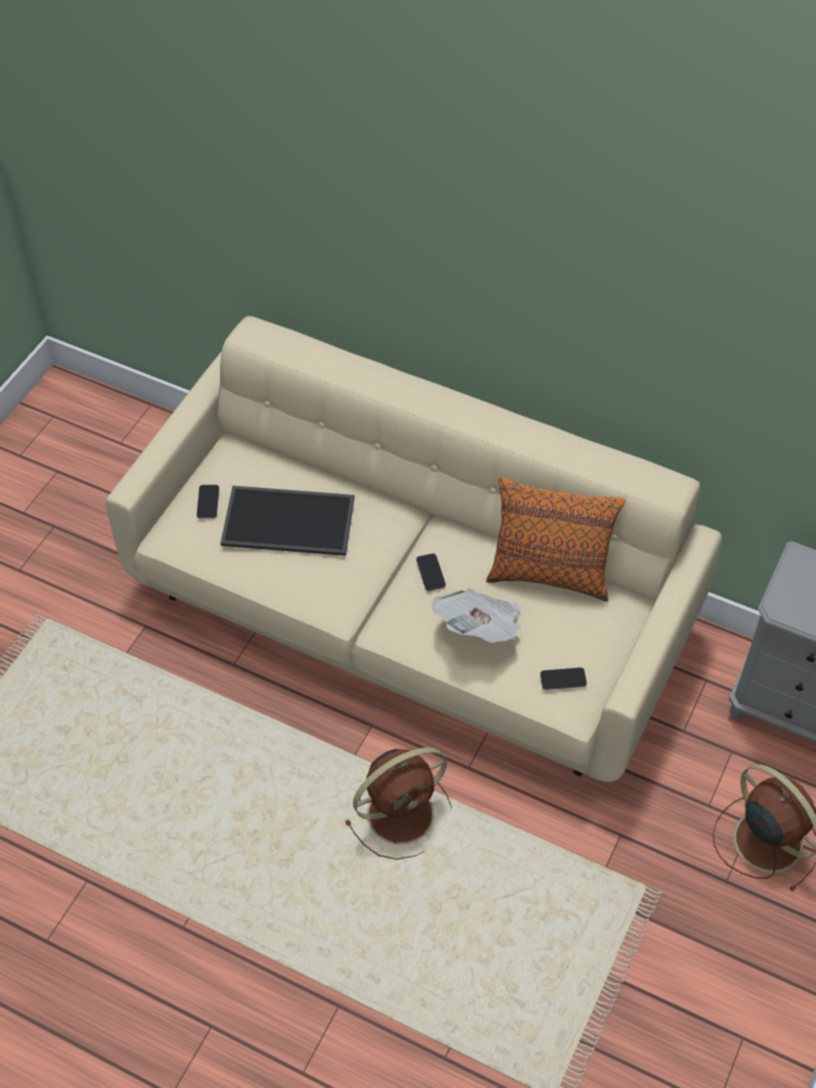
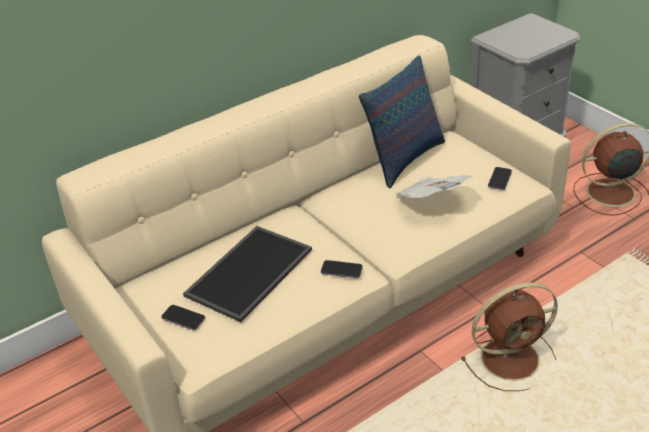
camera: 60 degrees left, 15 degrees down
brown fan [345,747,452,860] -> brown fan turned 75 degrees clockwise [461,282,558,391]
phone [416,554,446,591] -> phone moved to [321,260,363,278]
orange pillow [486,477,626,602] -> blue pillow [359,56,445,188]

